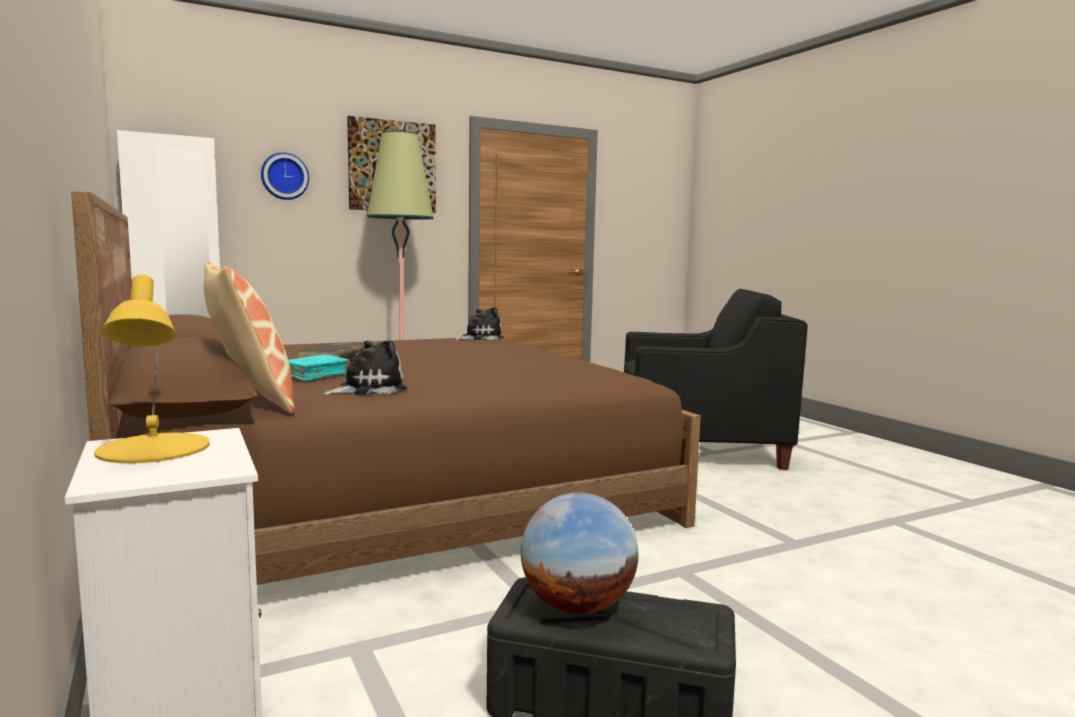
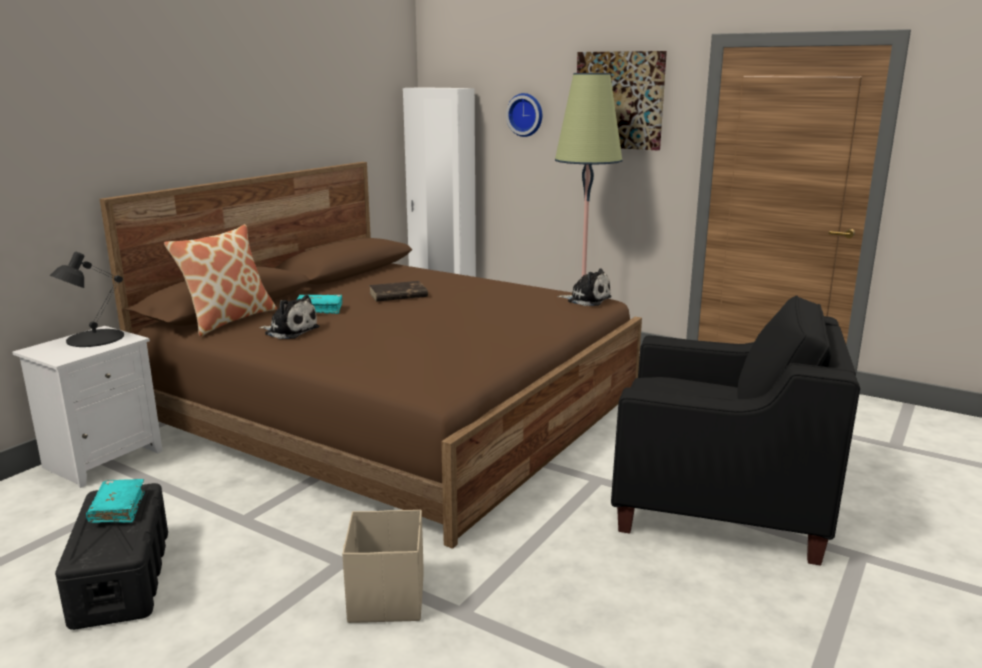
camera: 60 degrees right, 10 degrees up
yellow table lamp [94,274,210,463] -> black table lamp [50,252,124,347]
globe [521,493,638,614] -> turquoise book [86,479,145,523]
black armchair [624,289,808,470] -> black armchair turned 45 degrees counterclockwise [611,296,860,566]
none -> beige storage box [342,510,424,623]

